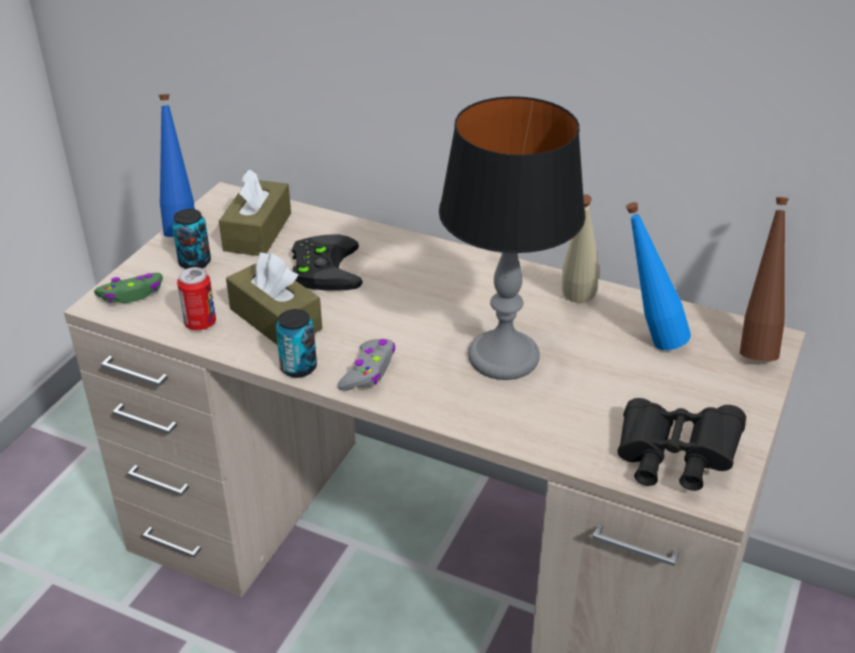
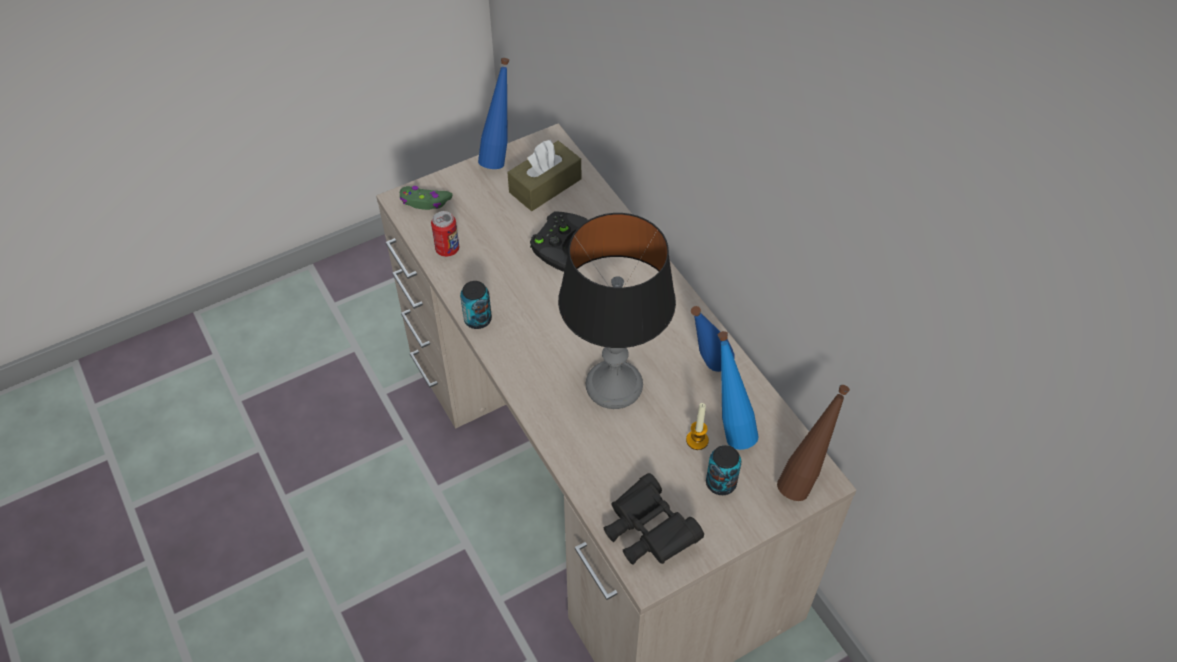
camera: 35 degrees right, 15 degrees up
can [172,209,211,269] -> can moved to [706,445,741,495]
brown tissue box [226,253,322,345] -> none
grey game controller [338,339,395,391] -> none
beige bottle [562,194,599,303] -> blue bottle [691,306,735,372]
none -> candle [686,403,709,450]

